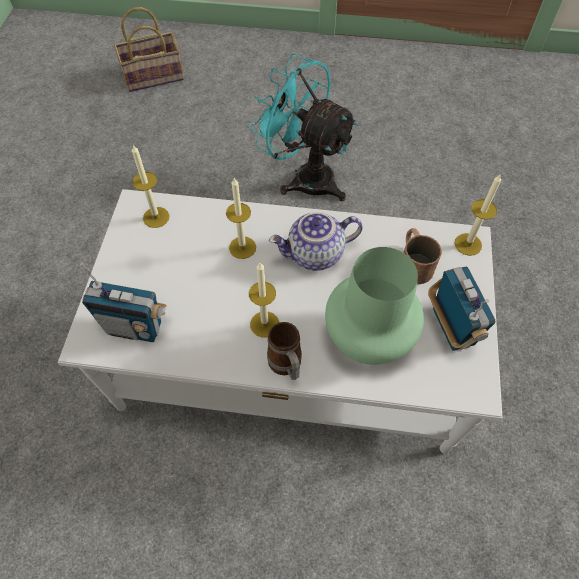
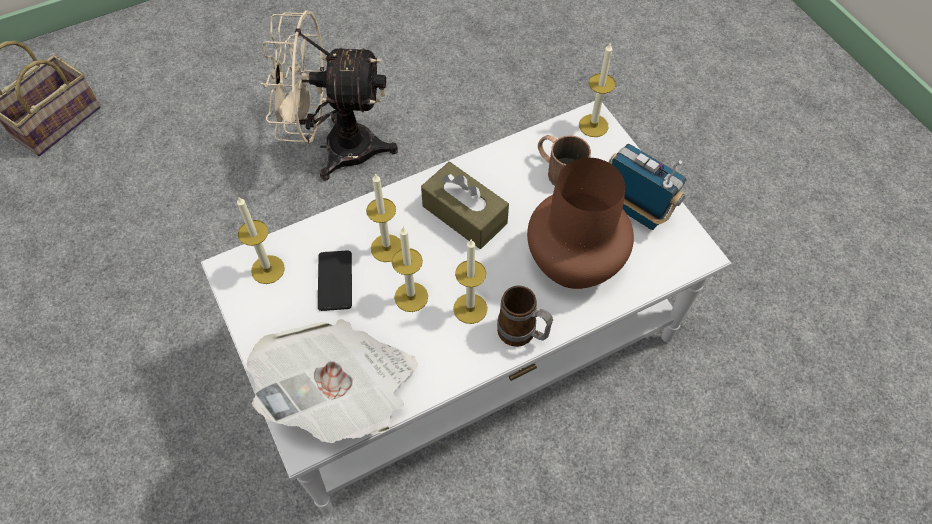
camera: 35 degrees left, 0 degrees up
radio [80,262,166,342] -> newspaper [246,319,418,443]
turquoise fan [249,53,358,201] -> beige fan [261,10,398,181]
teapot [269,212,363,271] -> brown tissue box [421,162,509,249]
green vase [325,247,424,365] -> brown vase [527,158,634,289]
none -> phone [318,250,352,311]
none -> candle [392,227,428,312]

